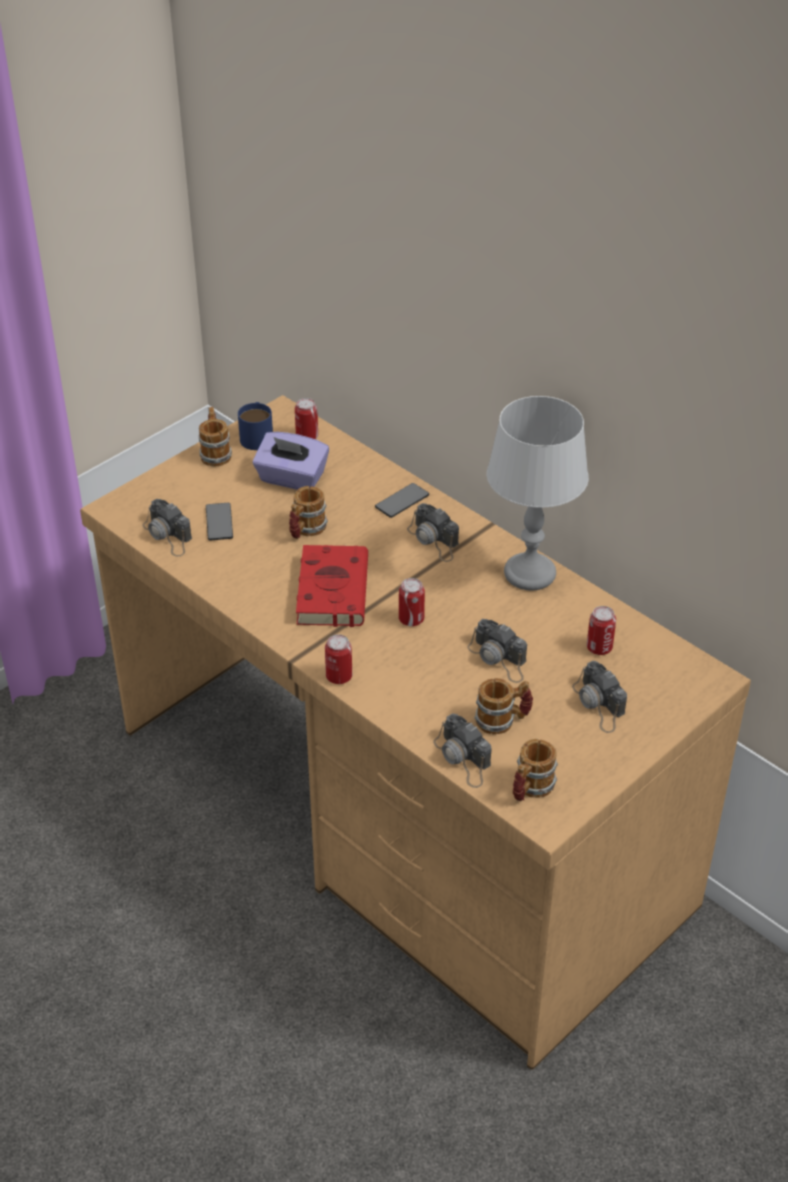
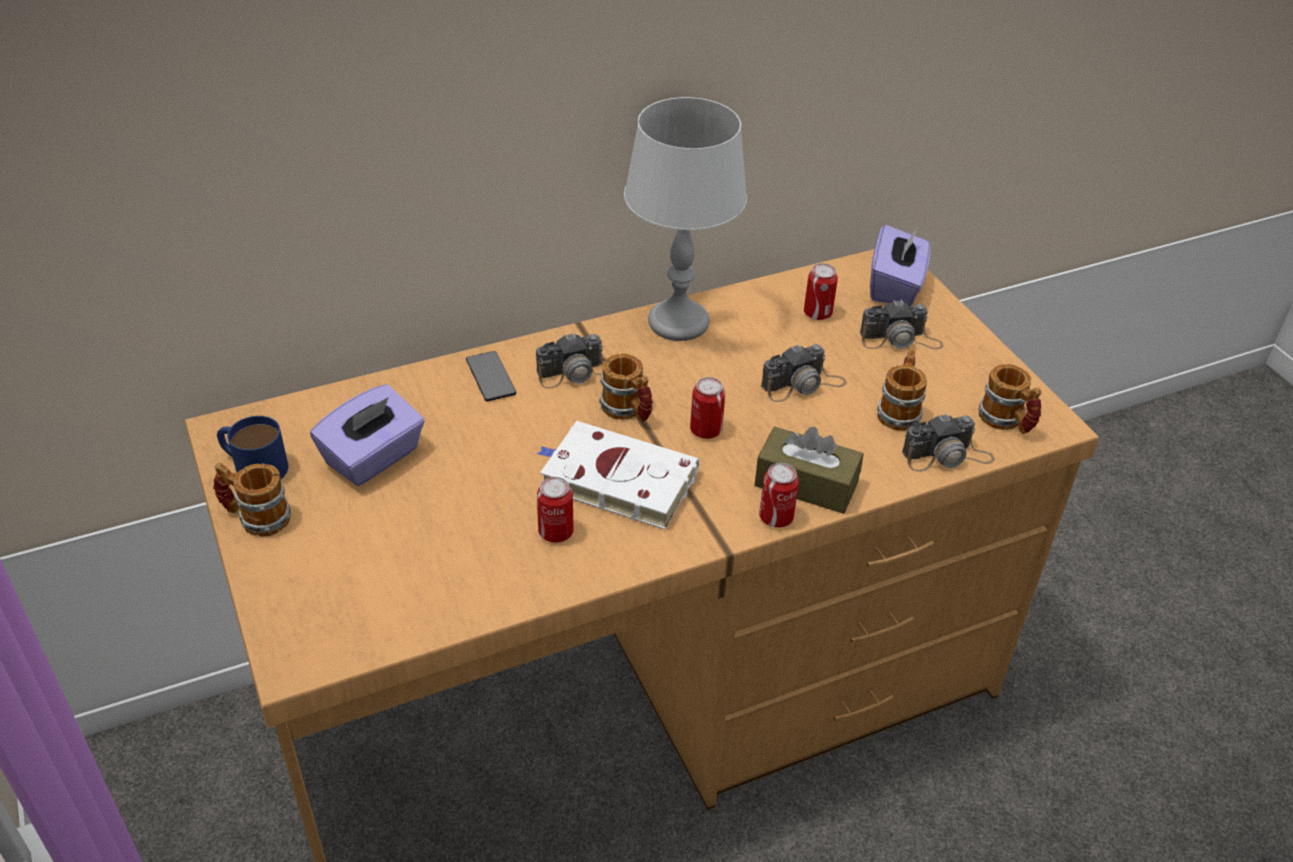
camera: 70 degrees left, 0 degrees up
camera [142,499,192,557] -> none
phone [206,503,233,541] -> none
mug [289,486,328,539] -> mug moved to [599,353,653,423]
can [295,398,318,439] -> can moved to [537,477,574,543]
red book [296,545,368,627] -> white book [536,421,699,529]
none -> brown tissue box [755,427,864,514]
none -> purple tissue box [870,225,931,306]

